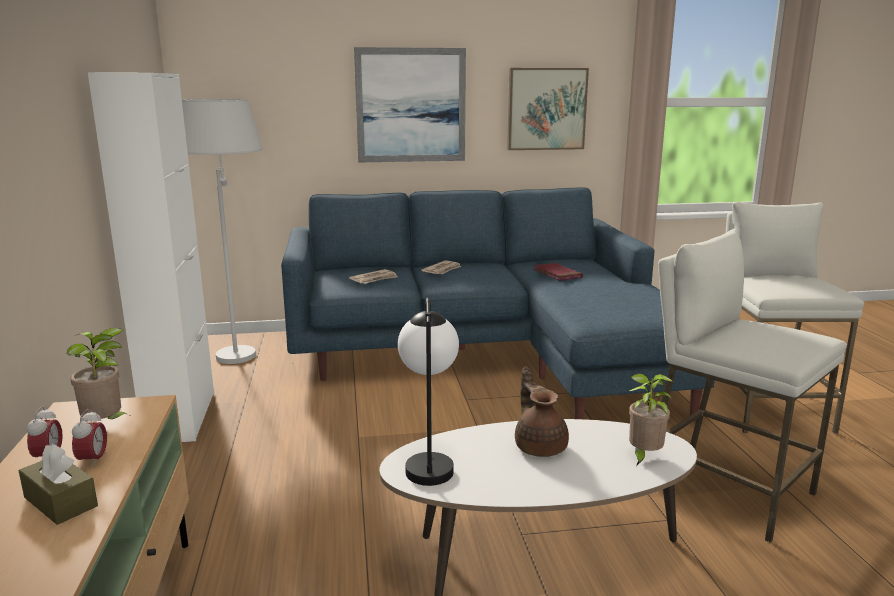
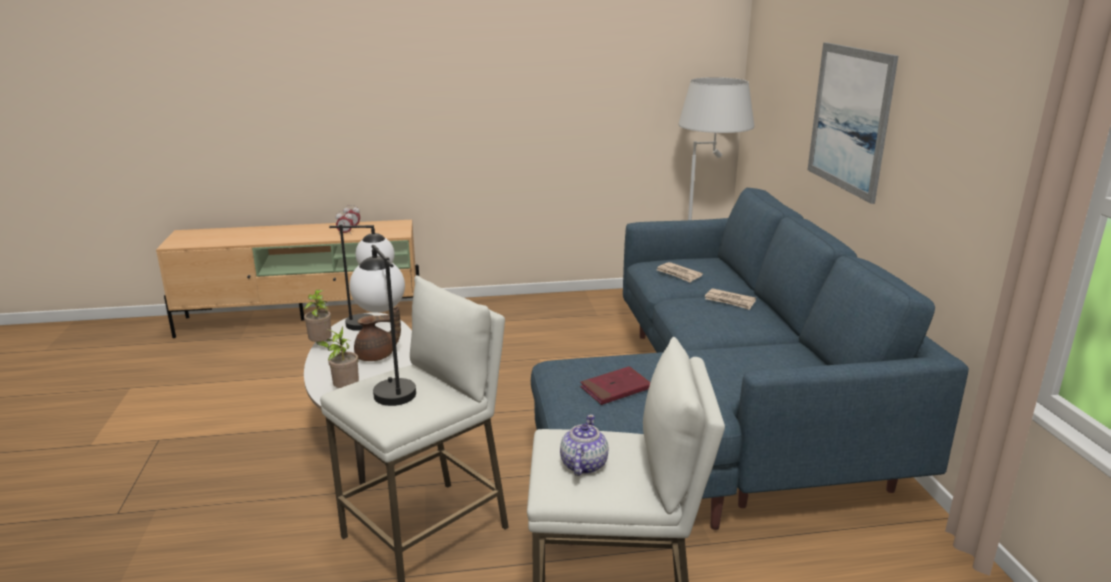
camera: 90 degrees right, 5 degrees up
brown tissue box [19,444,98,525] -> none
potted plant [67,328,129,419] -> potted plant moved to [304,290,332,351]
white cabinet [88,73,214,442] -> none
picture [507,68,589,150] -> none
red book [533,263,583,281] -> red book moved to [580,366,650,405]
none -> table lamp [349,245,416,406]
none -> teapot [560,414,608,476]

